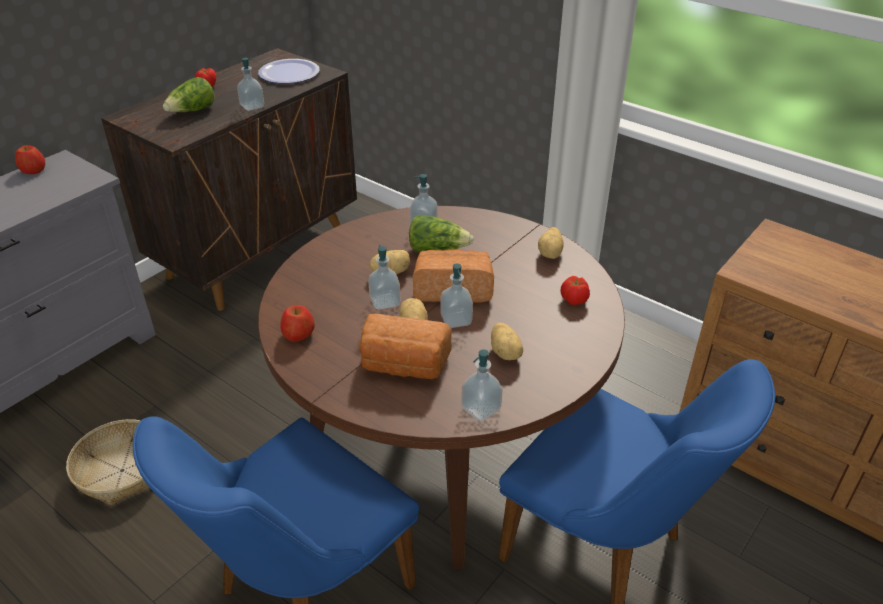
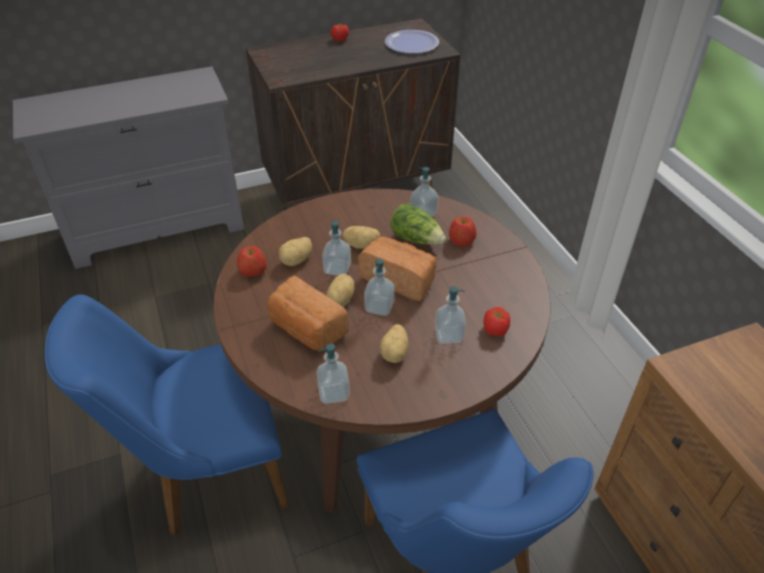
camera: 30 degrees right, 5 degrees up
apple [15,145,45,174] -> apple moved to [449,216,477,247]
basket [66,419,149,505] -> none
lettuce [163,77,215,112] -> none
soap dispenser [237,58,264,111] -> soap dispenser moved to [435,286,466,344]
potato [538,227,564,259] -> potato moved to [279,237,312,266]

